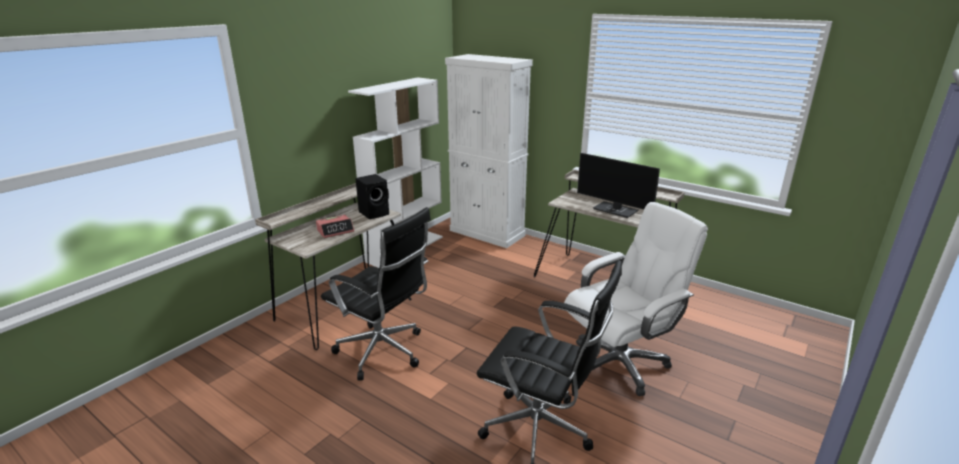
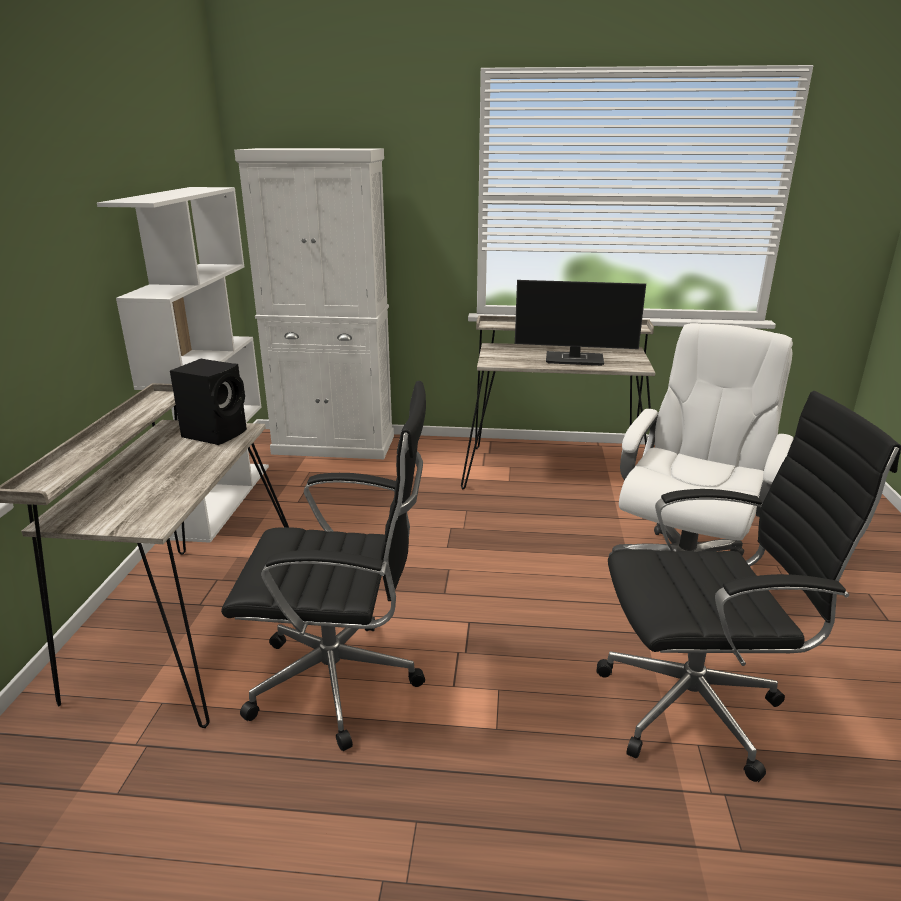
camera: 30 degrees left, 0 degrees up
alarm clock [316,215,354,238] -> none

